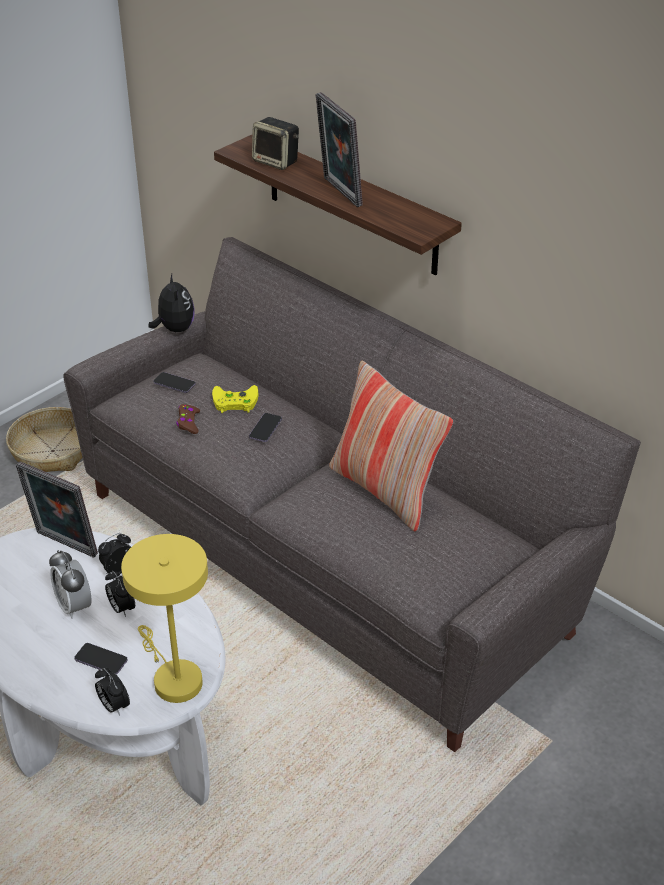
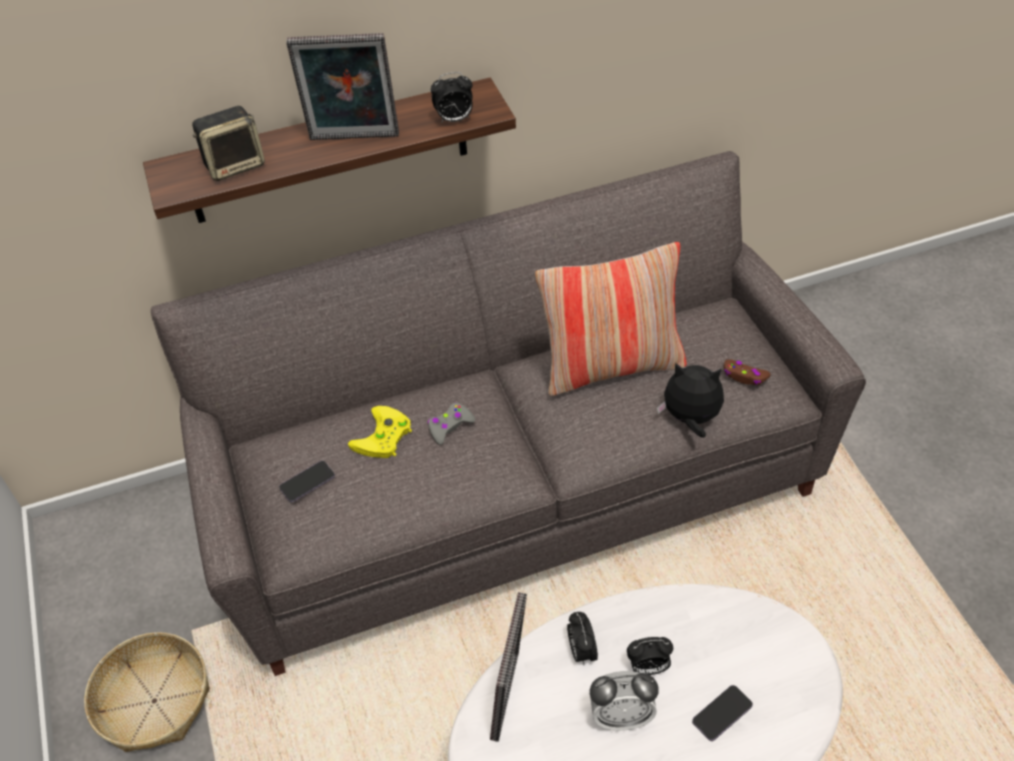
camera: 60 degrees left, 10 degrees up
picture frame [16,462,98,558] -> picture frame turned 45 degrees counterclockwise [490,592,527,742]
alarm clock [95,668,130,716] -> alarm clock moved to [431,72,473,123]
yellow table lamp [121,534,208,703] -> none
plush toy [149,274,195,332] -> plush toy moved to [657,362,724,438]
brown game controller [176,404,200,434] -> brown game controller moved to [724,359,771,385]
phone [249,413,282,442] -> grey game controller [427,402,475,445]

